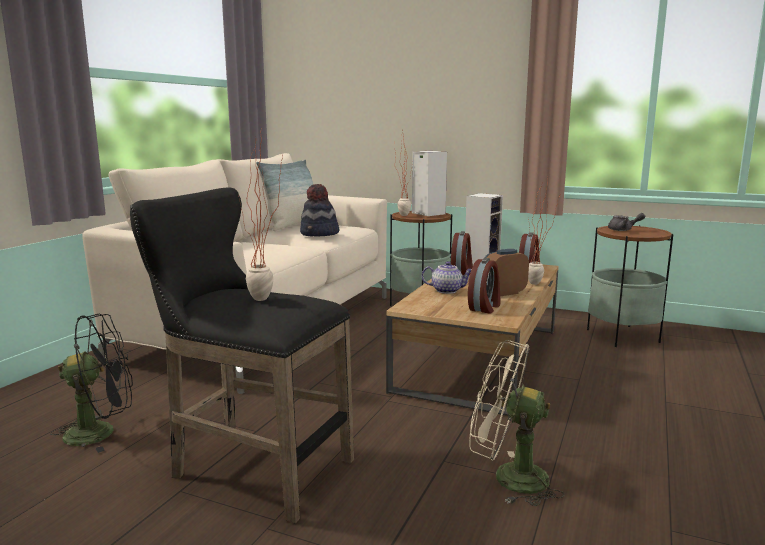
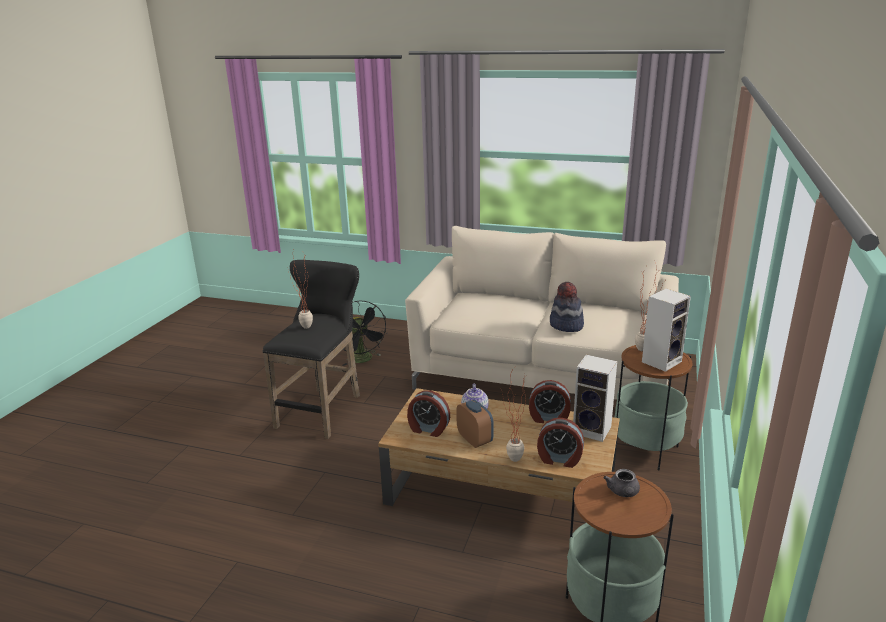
camera: 85 degrees right, 10 degrees up
pillow [256,159,313,231] -> none
beige fan [469,340,565,506] -> none

